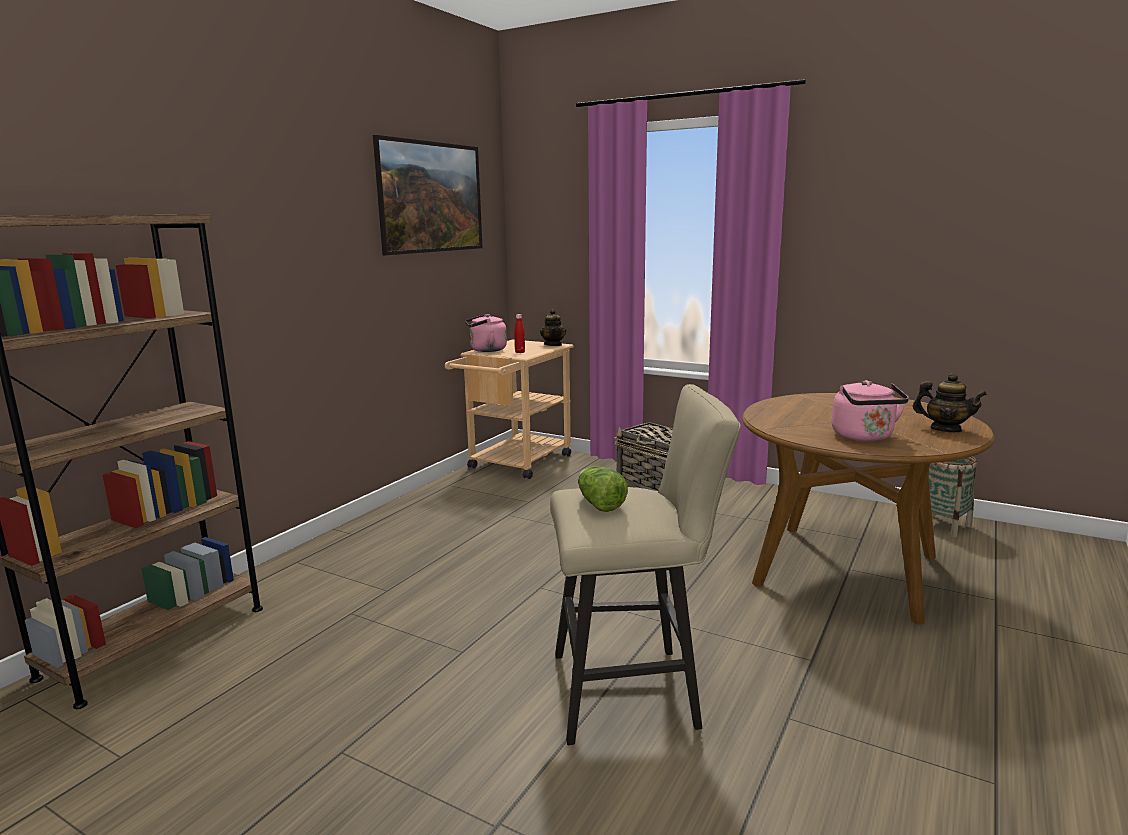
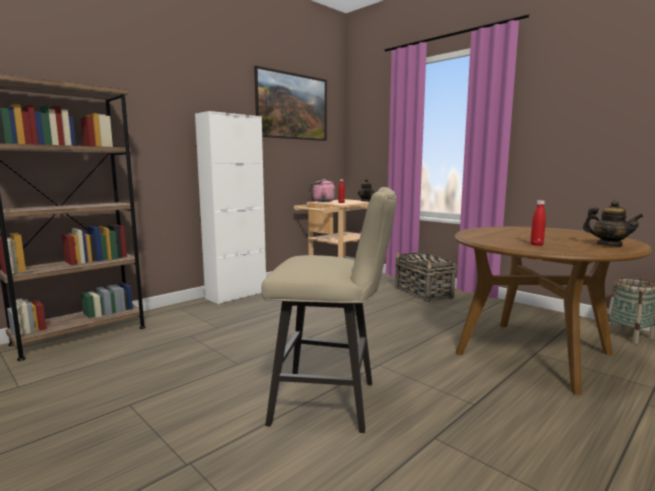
camera: 15 degrees right, 5 degrees down
lettuce [578,467,628,512] -> none
pink kettle [832,380,909,442] -> red bottle [530,200,546,246]
none -> white cabinet [195,111,266,304]

